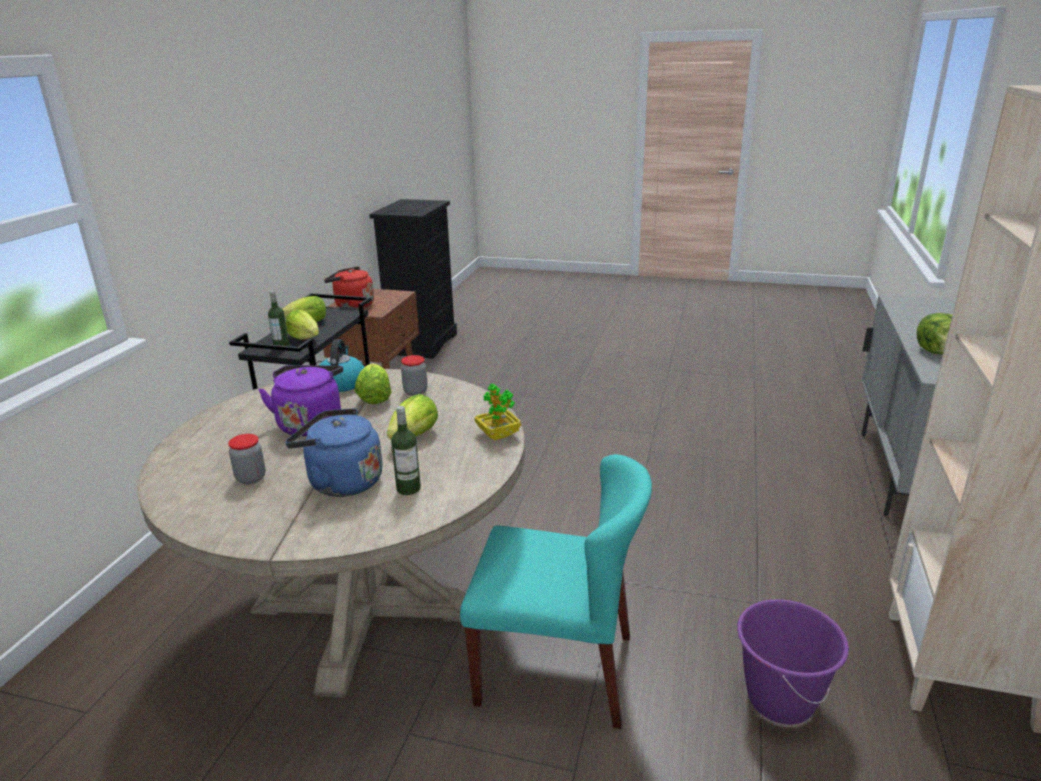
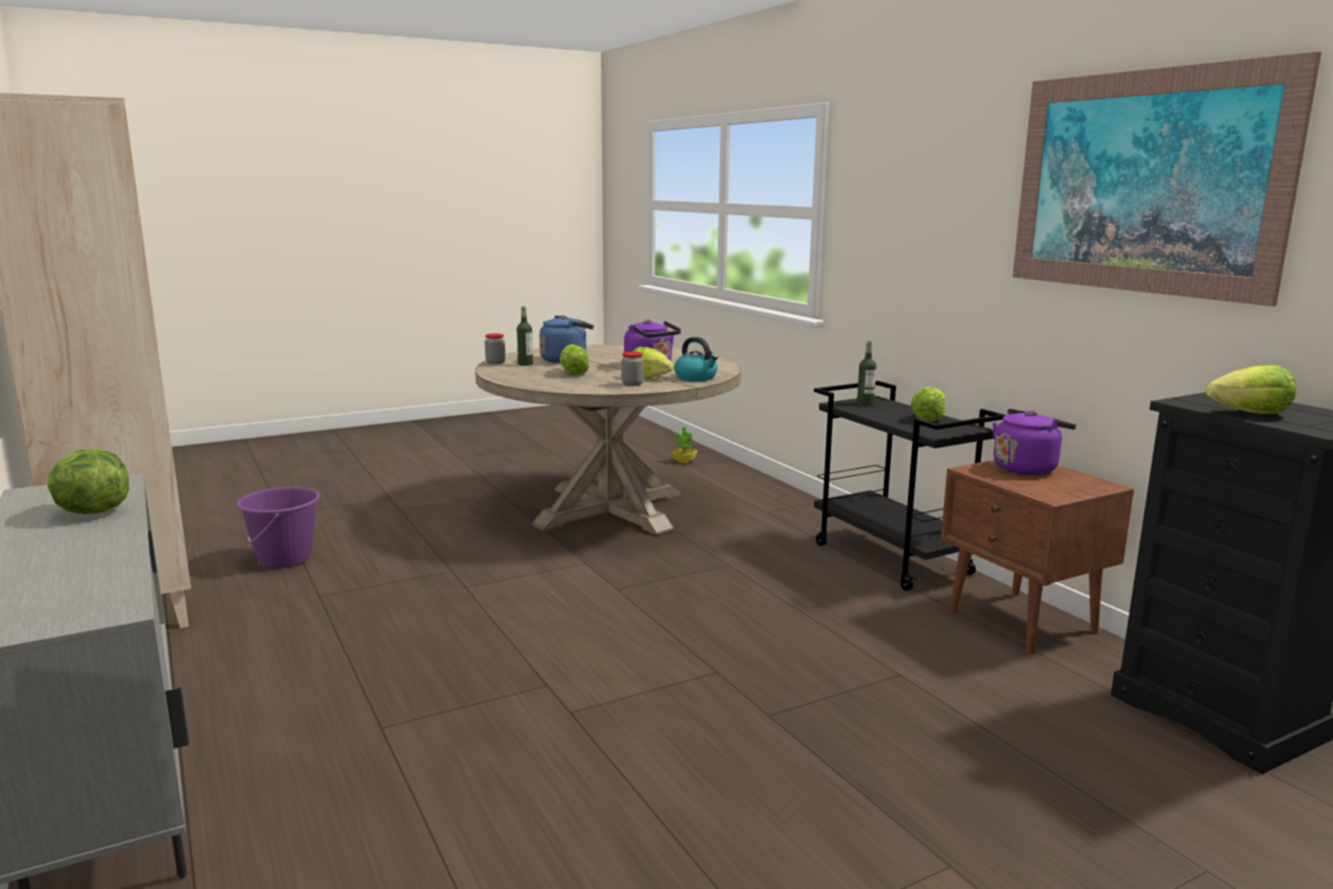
camera: 135 degrees right, 10 degrees down
jar [228,434,266,484] -> jar moved to [485,333,505,364]
lettuce [286,309,319,340] -> lettuce moved to [1206,365,1297,414]
red kettle [324,266,374,309] -> purple kettle [993,409,1076,475]
turquoise chair [460,454,652,729] -> none
potted plant [475,383,521,440] -> potted plant moved to [672,427,698,463]
none -> picture [1013,51,1321,306]

